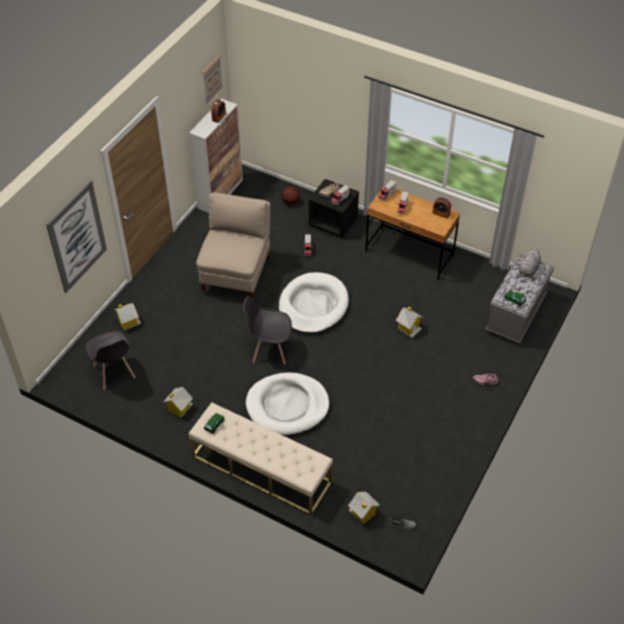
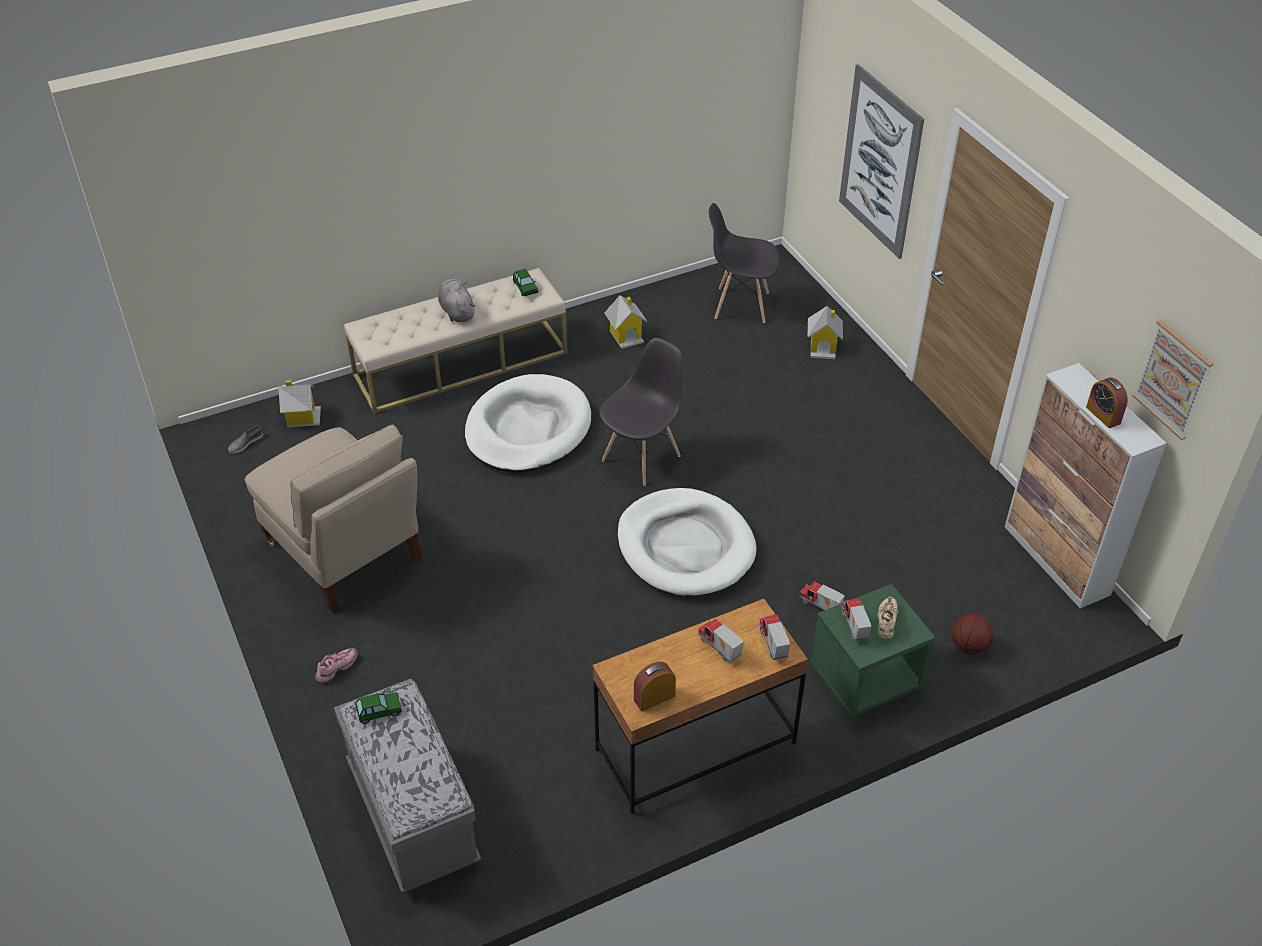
camera: 125 degrees right, 5 degrees down
beige chair [196,193,270,300] -> beige chair moved to [245,424,423,614]
black nightstand [309,179,359,238] -> green nightstand [810,584,935,719]
toy house [396,307,423,338] -> none
grey plush toy [516,248,541,277] -> grey plush toy moved to [438,278,475,322]

